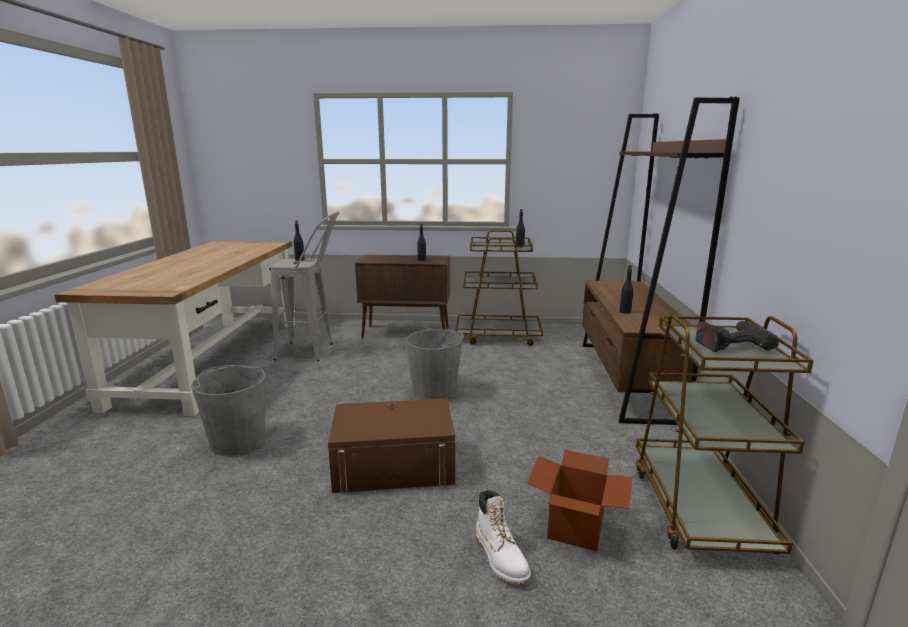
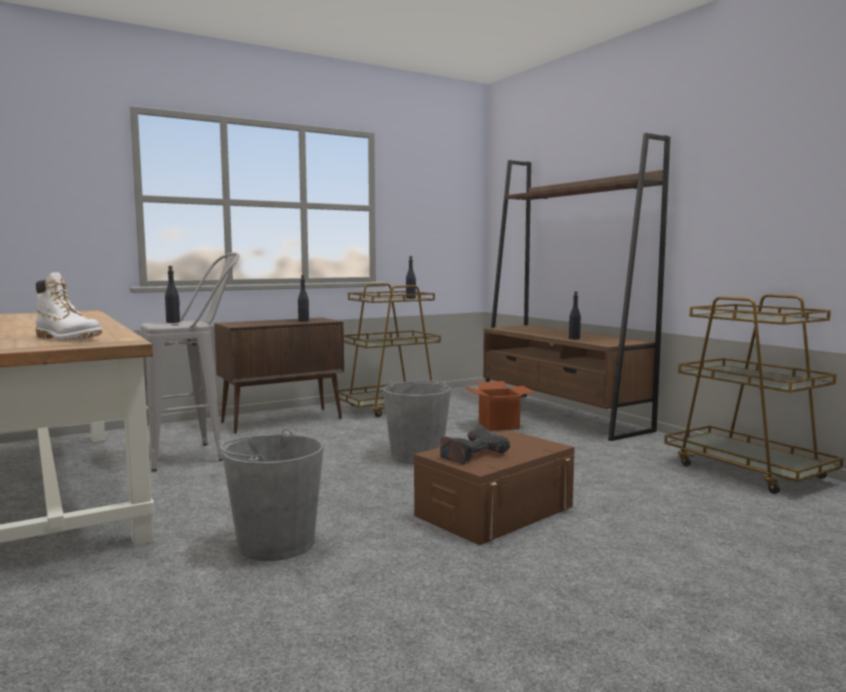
camera: 35 degrees left, 10 degrees down
white boot [476,490,531,584] -> white boot moved to [36,272,102,341]
cardboard box [527,450,632,552] -> cardboard box moved to [465,381,535,431]
power drill [695,321,779,352] -> power drill moved to [440,430,510,464]

